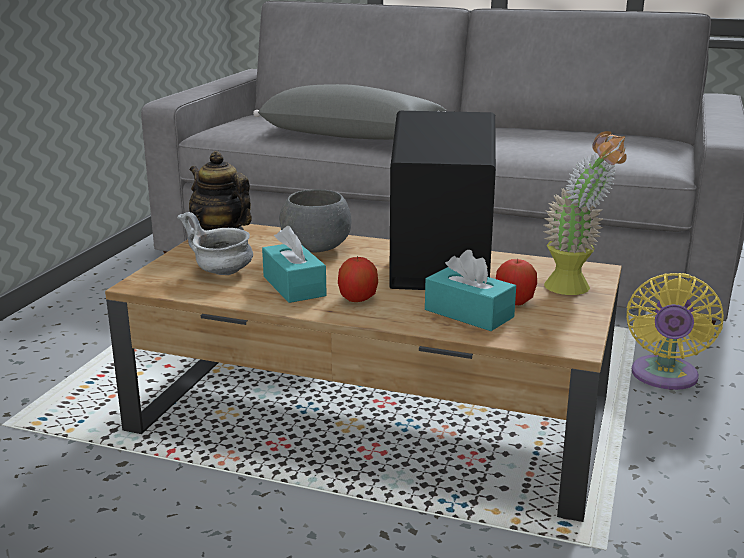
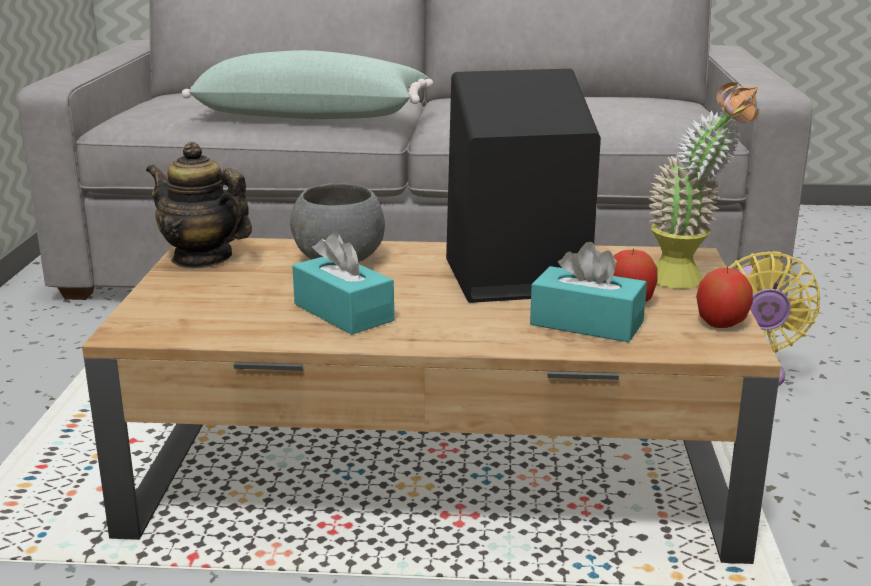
camera: 15 degrees left, 0 degrees up
grey bowl [177,212,253,275] -> none
grey pillow [253,84,446,140] -> green pillow [182,50,433,119]
apple [338,256,378,302] -> apple moved to [696,267,753,328]

